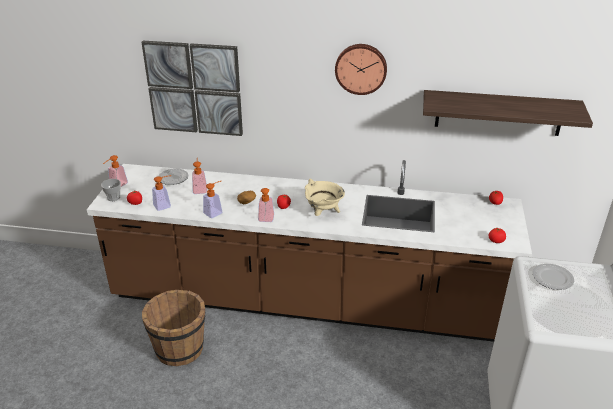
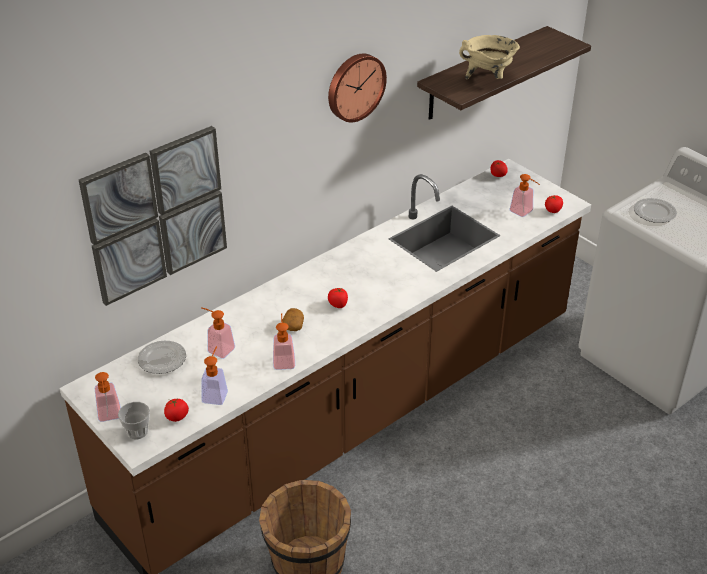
camera: 50 degrees left, 5 degrees up
soap dispenser [258,188,274,222] -> soap dispenser moved to [509,174,540,217]
beige cooking pot [305,178,345,216] -> beige cooking pot moved to [459,35,520,79]

